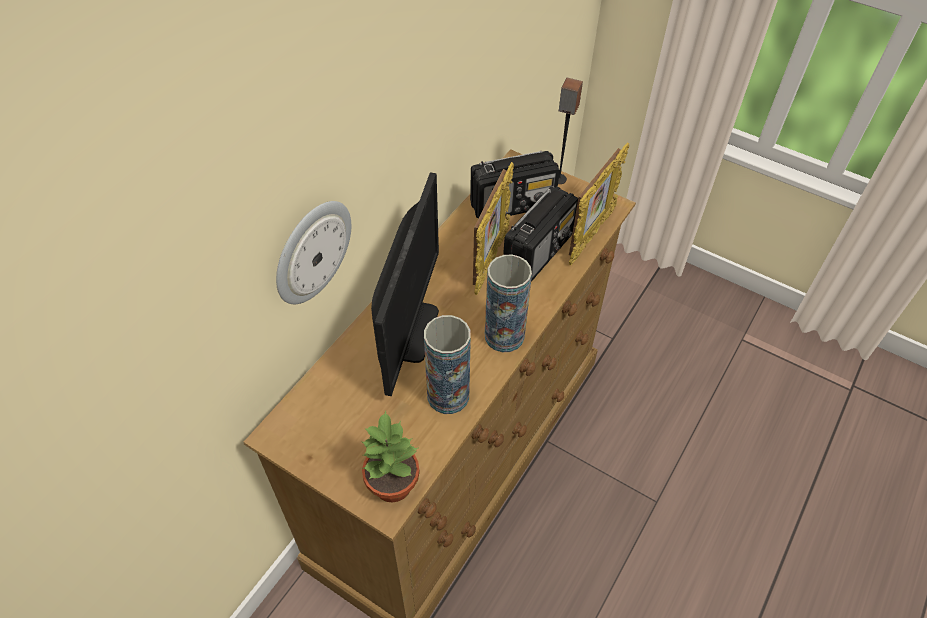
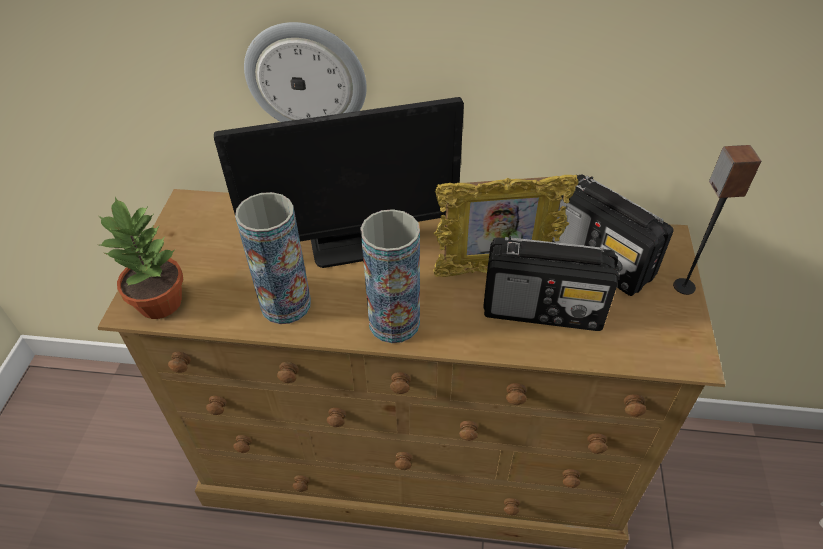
camera: 65 degrees right, 5 degrees down
picture frame [569,142,629,265] -> none

